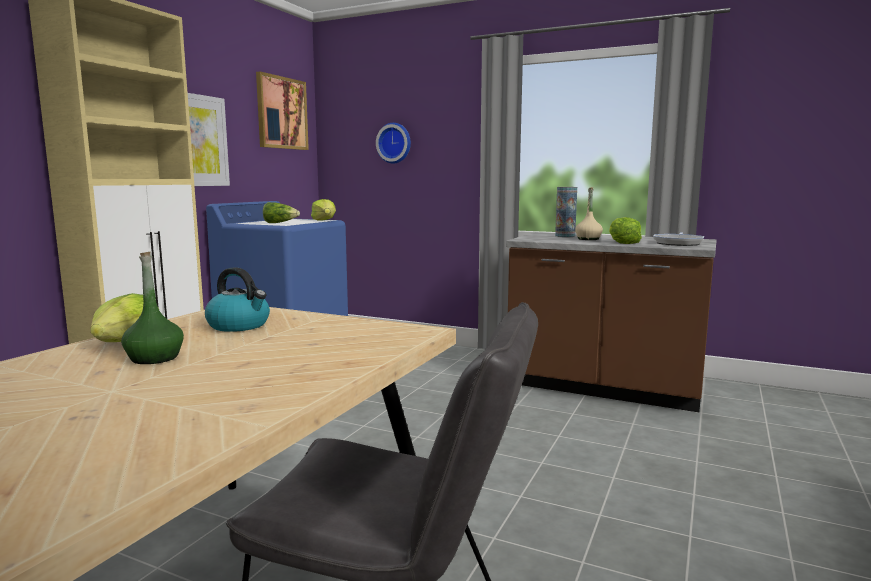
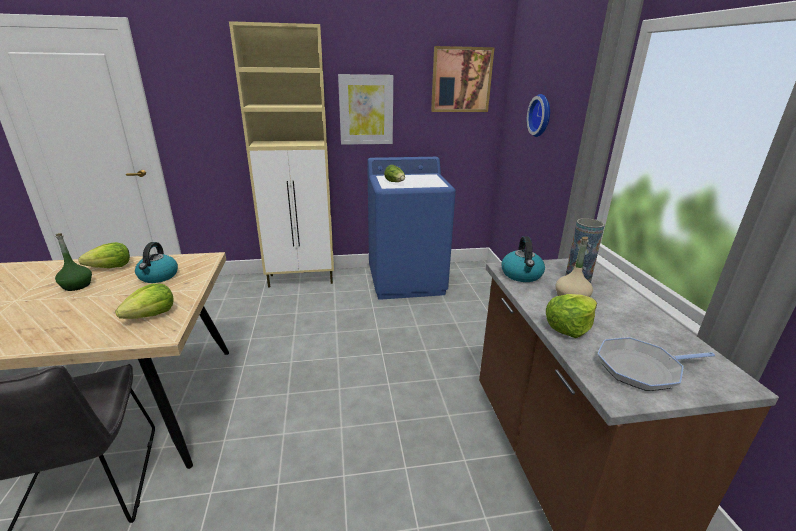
camera: 55 degrees right, 15 degrees up
lettuce [311,199,336,221] -> lettuce moved to [115,284,174,319]
none -> kettle [502,236,545,282]

